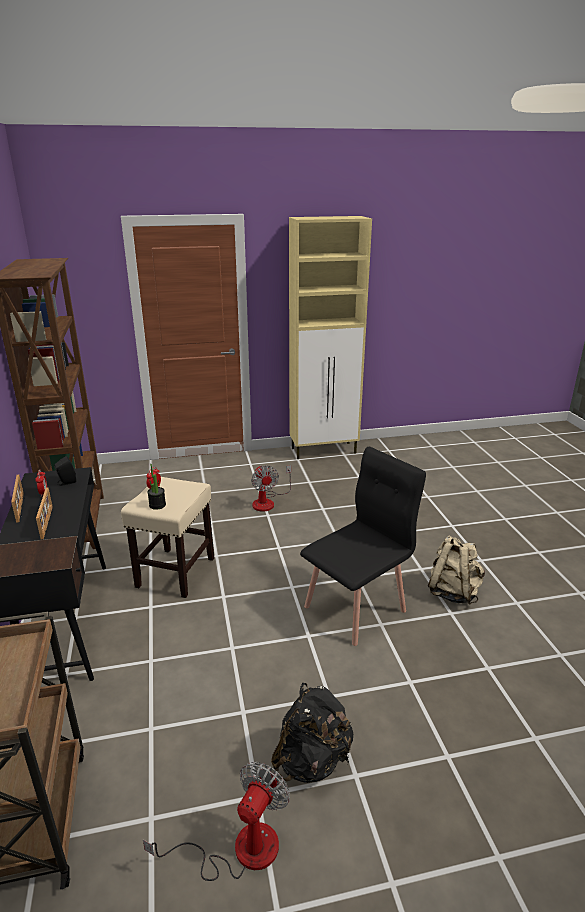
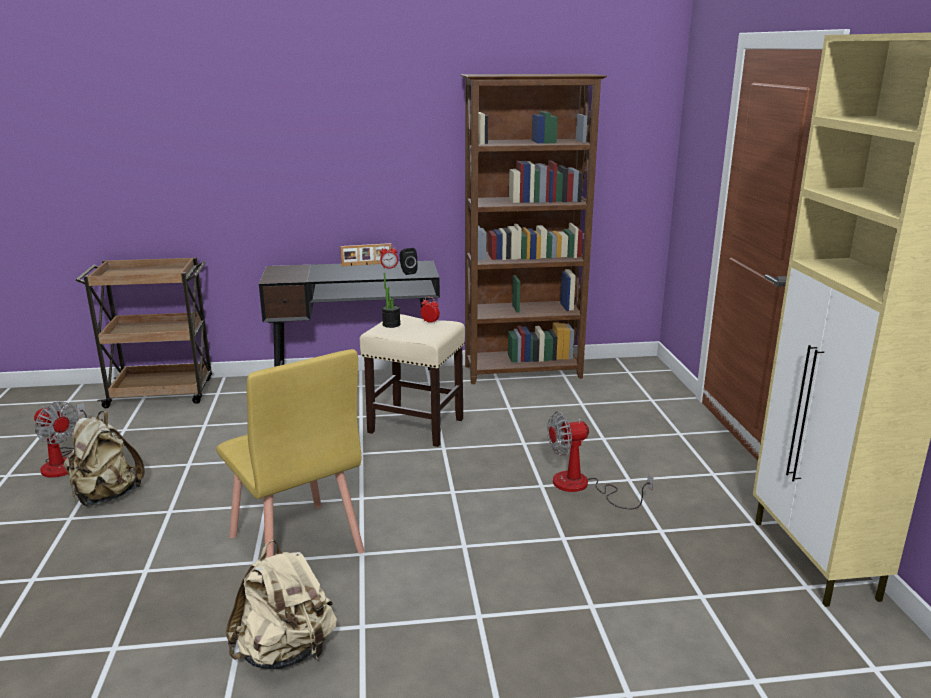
camera: 95 degrees right, 5 degrees down
picture frame [36,487,53,540] -> none
black backpack [271,683,353,783] -> beige backpack [64,411,145,506]
black chair [300,447,426,646] -> yellow chair [216,349,364,558]

